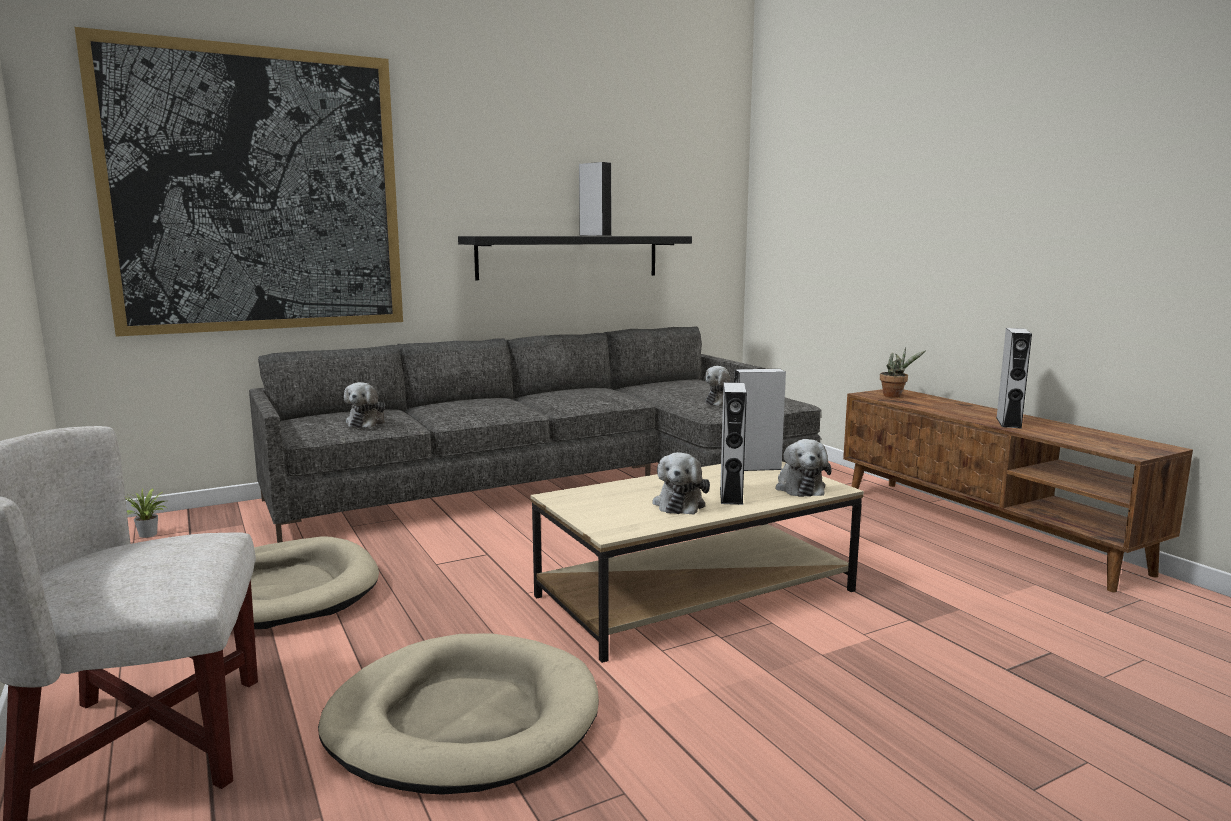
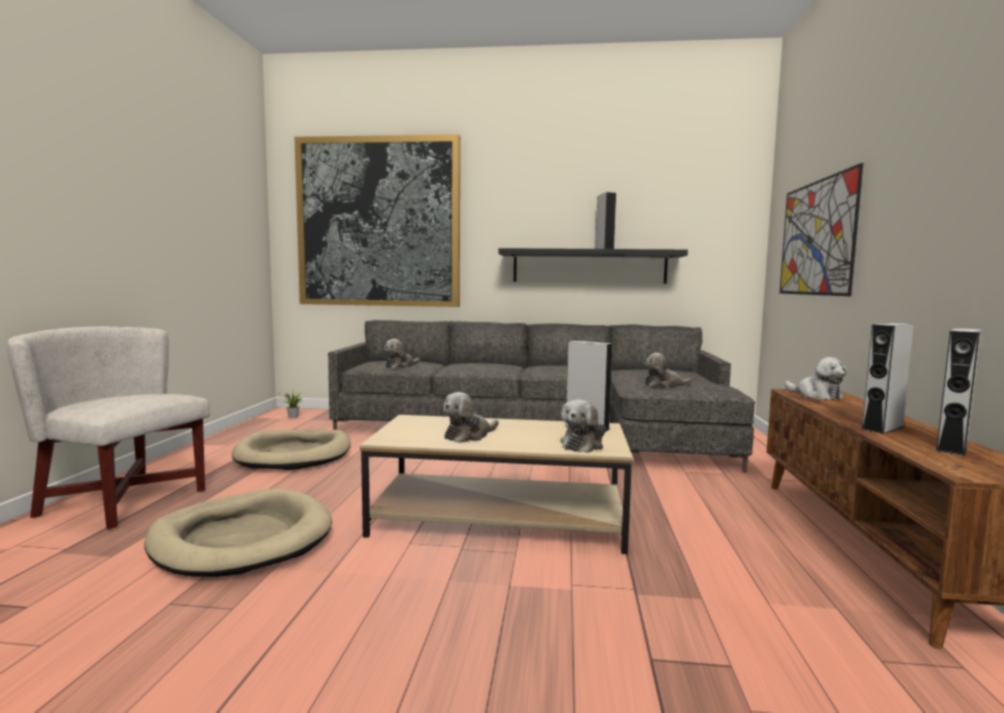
camera: 35 degrees right, 5 degrees down
grey speaker [720,382,747,505] -> grey speaker moved to [936,328,981,456]
potted plant [880,347,926,398] -> plush toy [785,357,847,400]
none -> picture [779,163,863,296]

